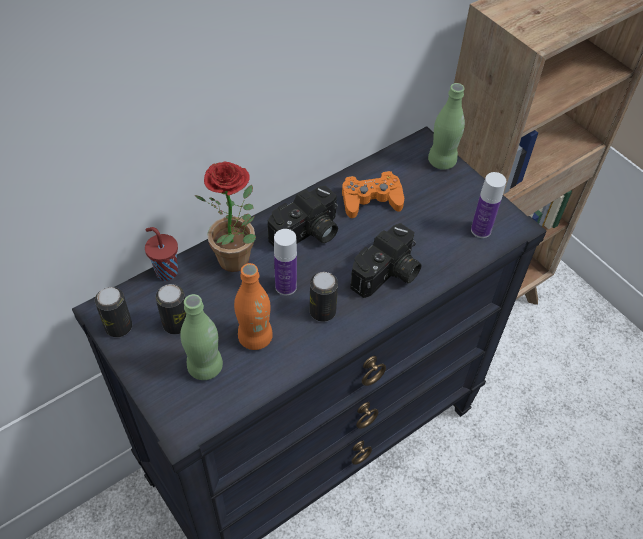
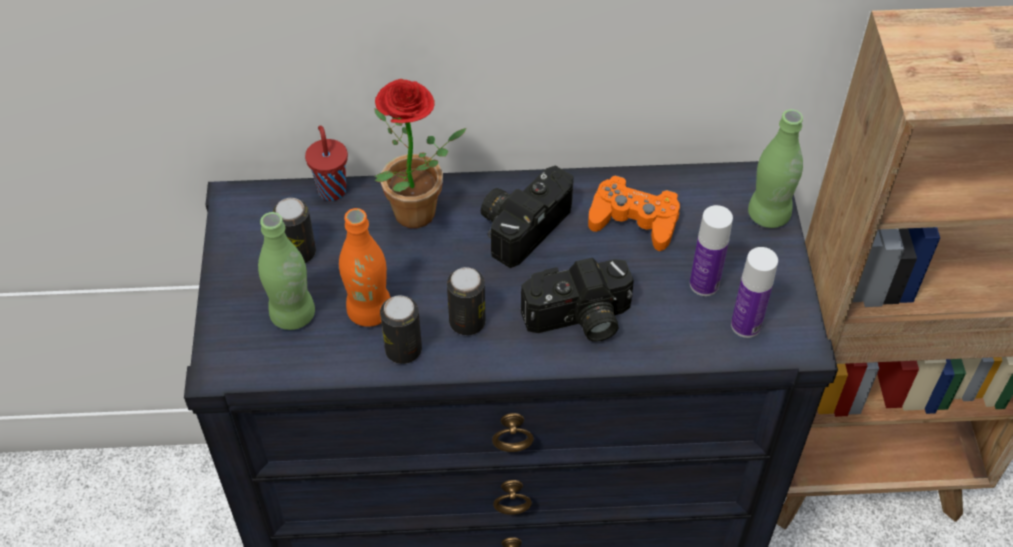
camera: 35 degrees right, 0 degrees up
can [95,287,132,337] -> can moved to [380,295,422,364]
camera [267,185,338,247] -> camera turned 135 degrees clockwise [481,166,574,268]
bottle [274,229,297,295] -> bottle moved to [690,205,733,296]

